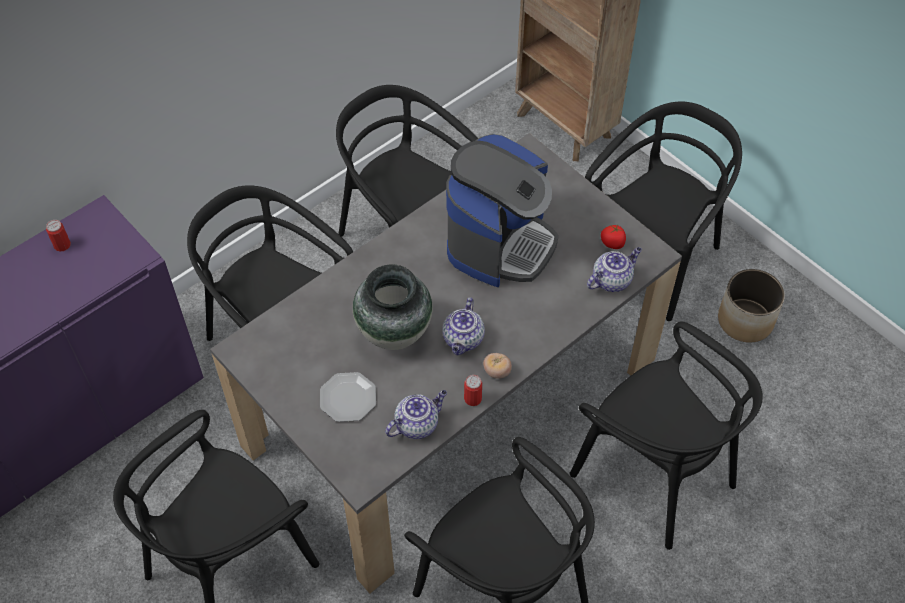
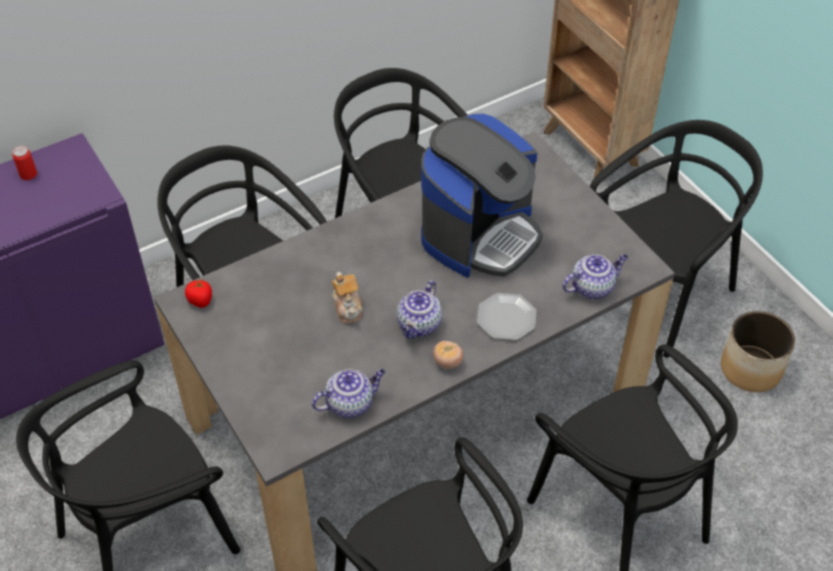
camera: 10 degrees right, 5 degrees down
plate [320,372,376,422] -> plate moved to [477,293,537,340]
vase [353,264,433,350] -> teapot [332,272,363,324]
can [464,375,482,406] -> none
tomato [601,224,626,249] -> tomato moved to [185,280,212,308]

